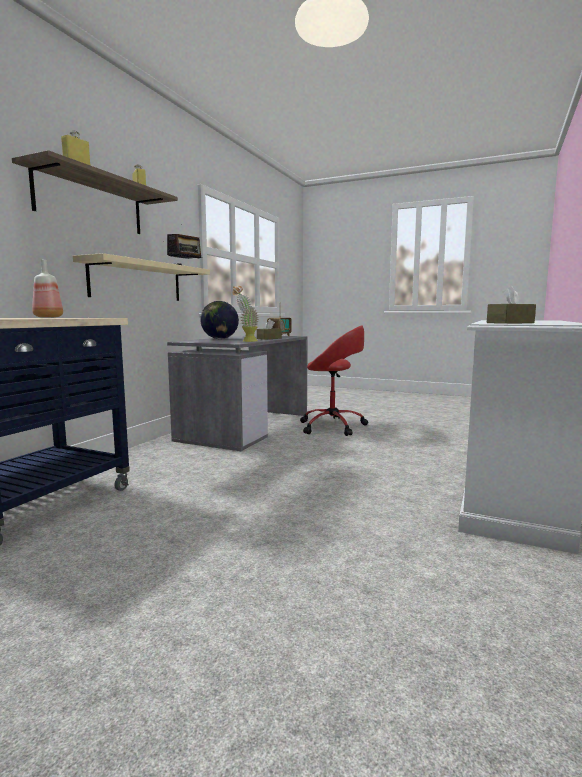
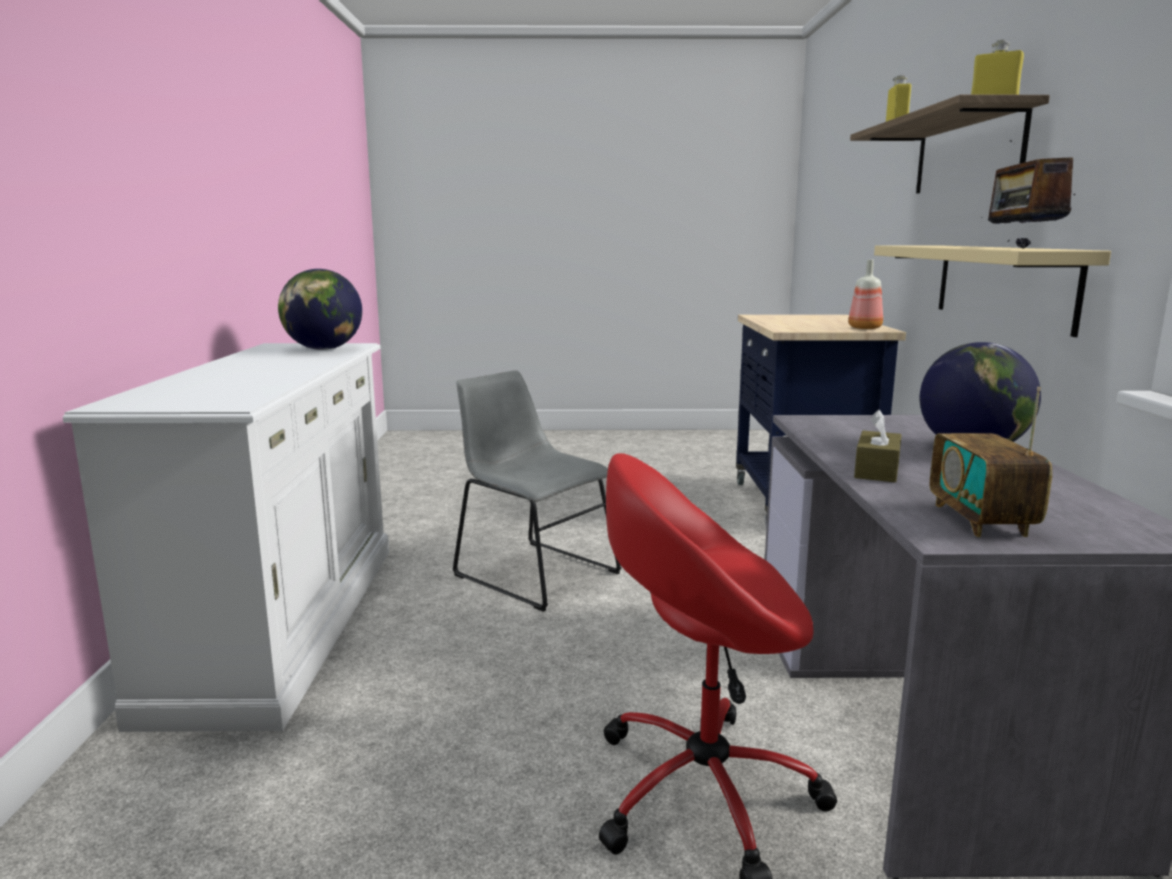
camera: 155 degrees right, 5 degrees up
potted plant [232,286,259,342] -> none
brown tissue box [487,286,536,324] -> globe [278,269,362,350]
none -> grey chair [452,370,622,612]

